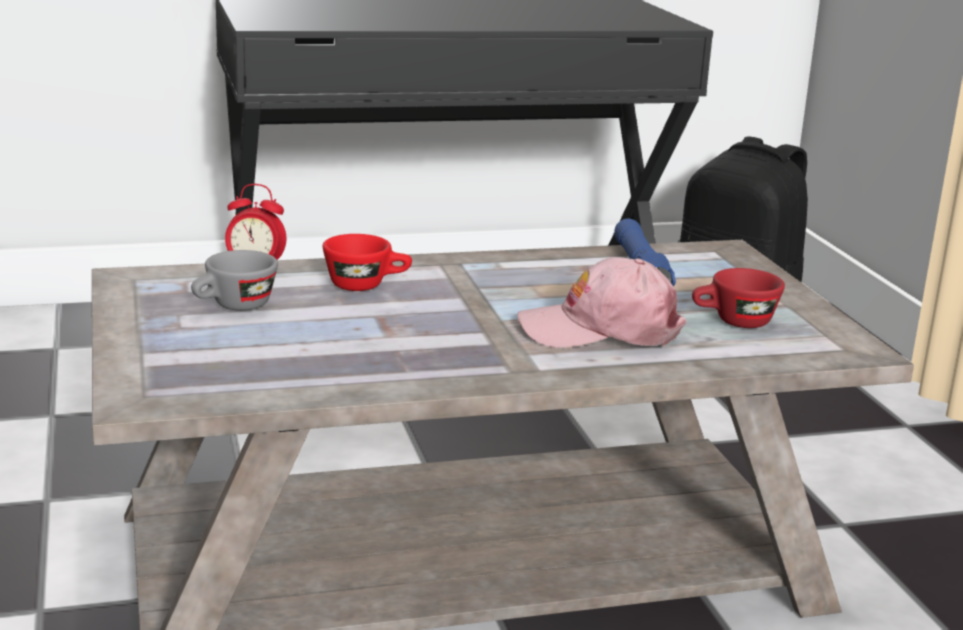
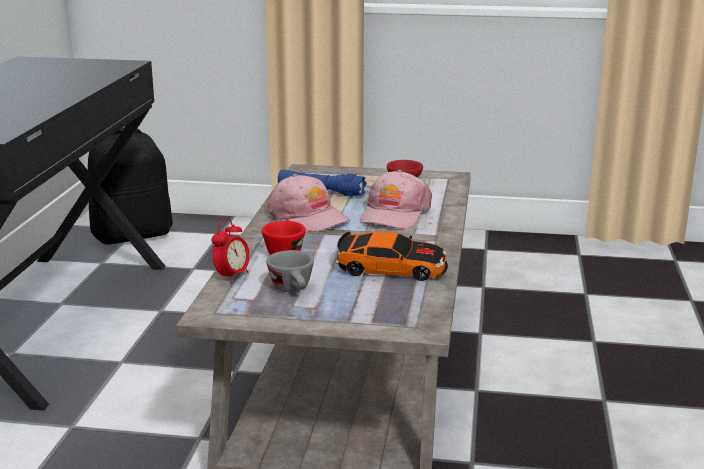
camera: 65 degrees left, 0 degrees up
none -> pink cap [267,174,350,232]
none -> toy car [336,231,448,281]

